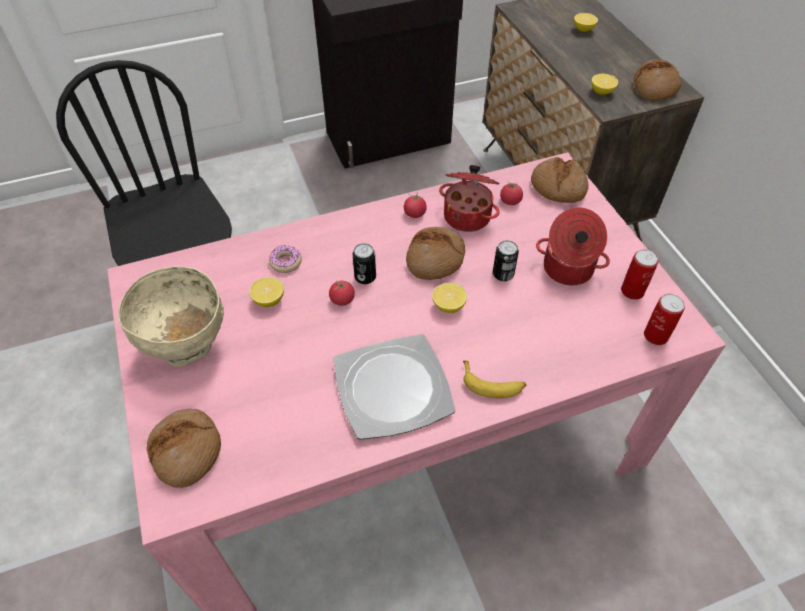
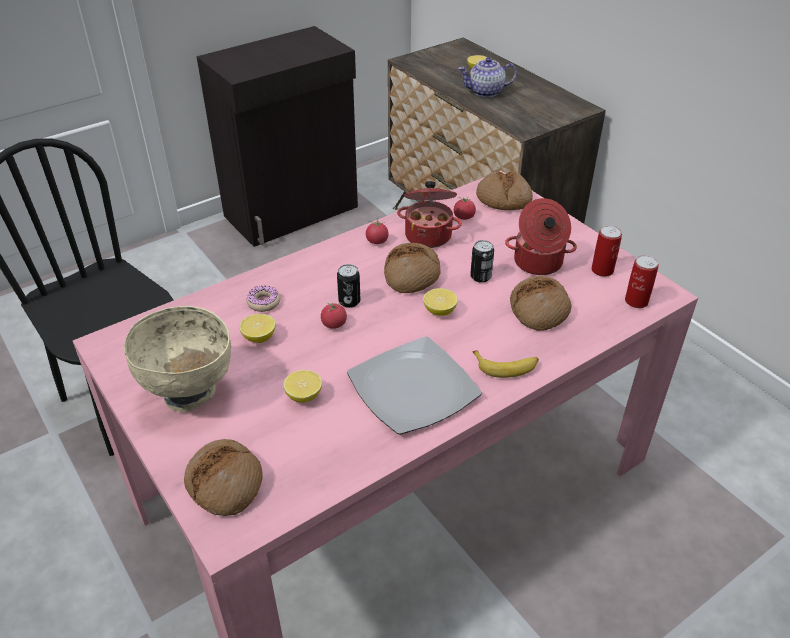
camera: 15 degrees left, 10 degrees down
lemon [591,74,618,95] -> lemon moved to [283,370,322,403]
bread [634,59,681,100] -> bread moved to [510,276,572,331]
none -> teapot [458,57,517,97]

